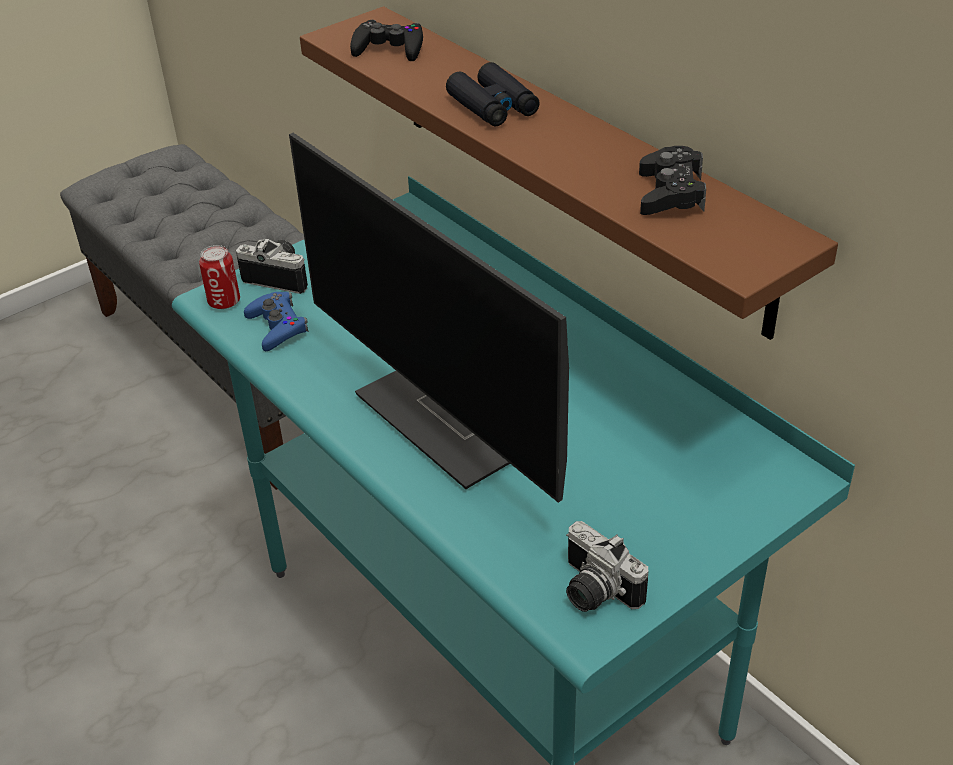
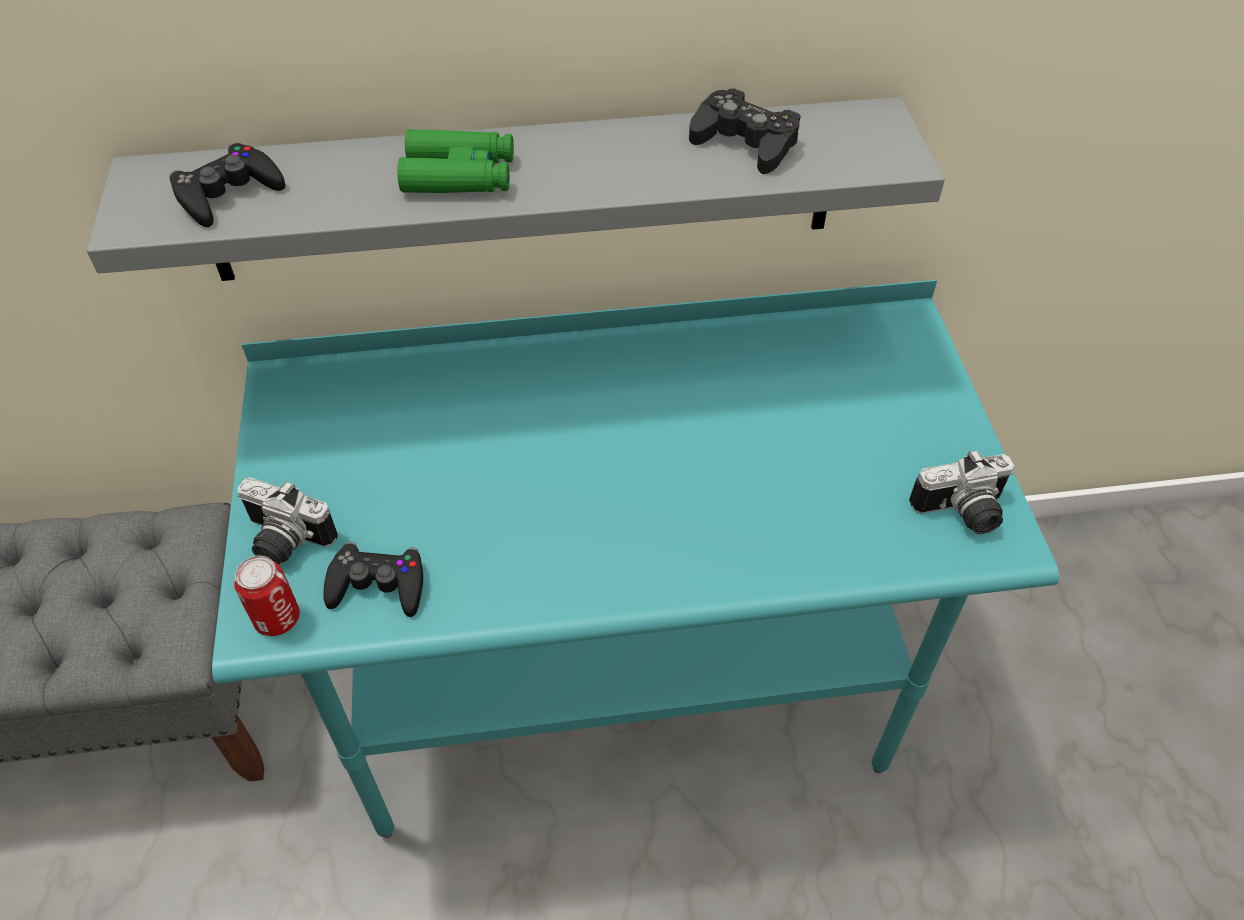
camera: 60 degrees left, 10 degrees up
camera [236,239,308,294] -> camera turned 120 degrees counterclockwise [237,477,338,565]
blue game controller [244,292,308,351] -> black game controller [323,541,423,617]
monitor [289,133,569,503] -> none
brown shelf [300,6,838,340] -> grey shelf [87,97,945,281]
black binoculars [446,62,540,126] -> green binoculars [397,129,514,193]

